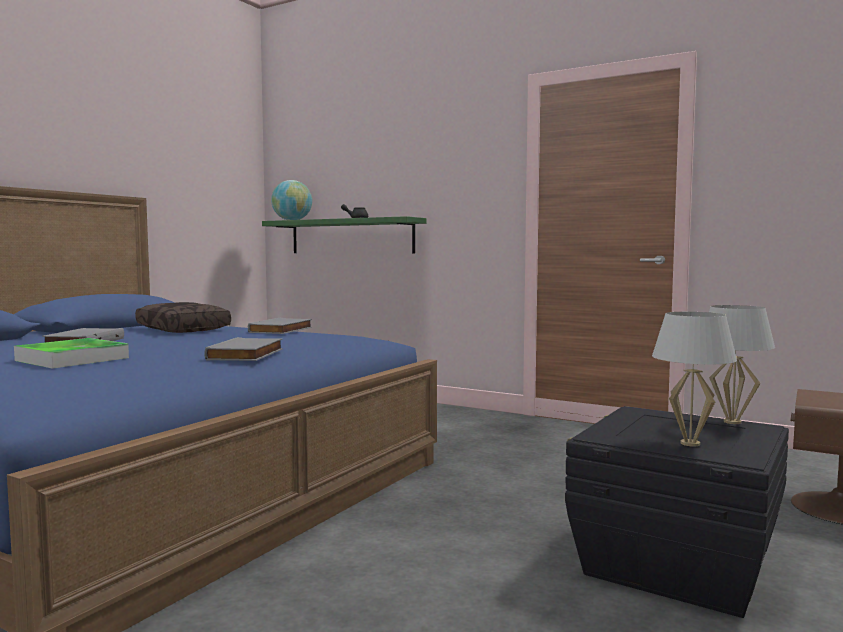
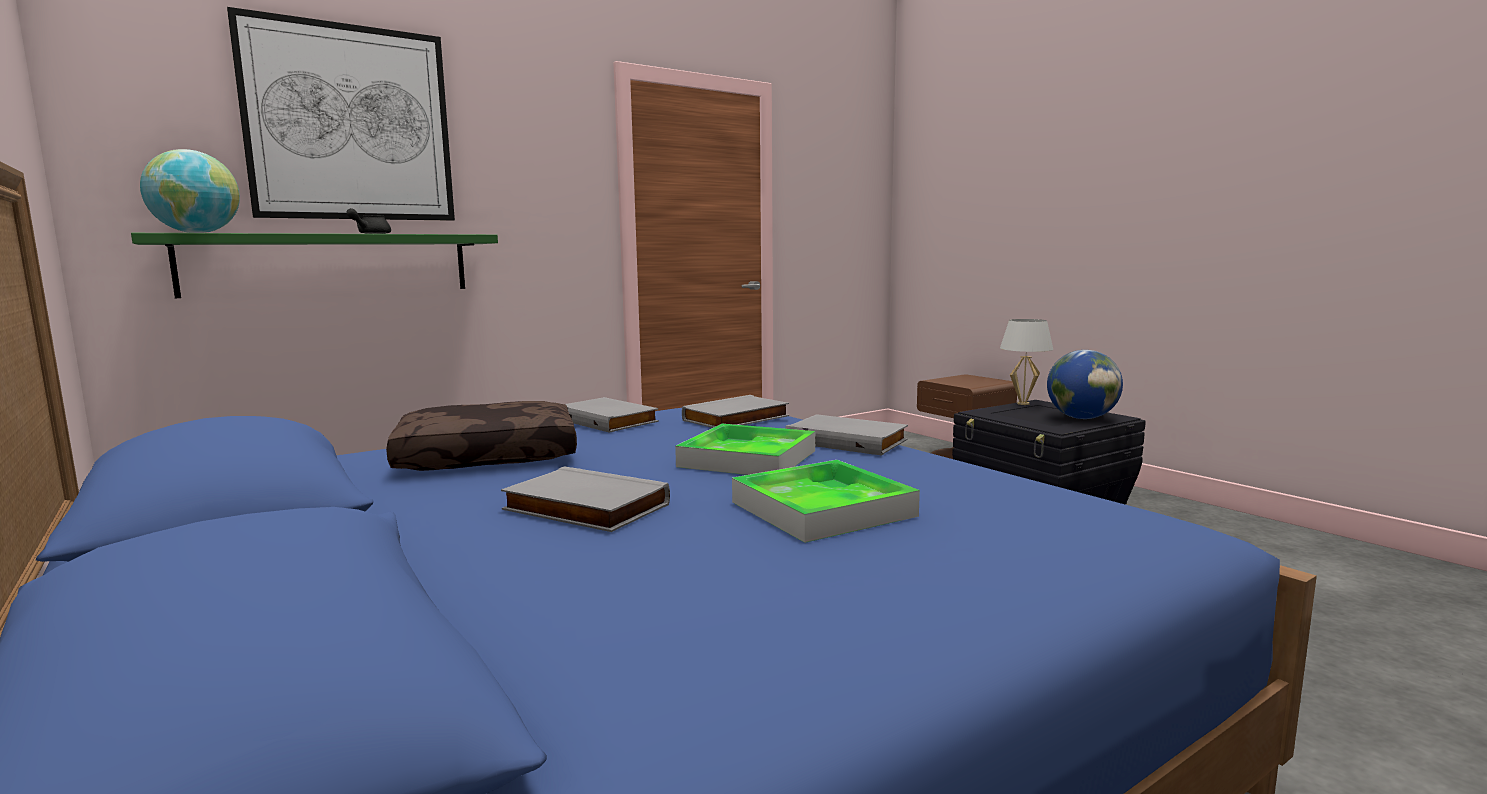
camera: 65 degrees left, 5 degrees up
white table lamp [652,312,737,447] -> globe [1047,350,1123,419]
none -> picture [227,7,455,221]
none -> tray [675,424,815,475]
none -> grey book [682,395,789,428]

